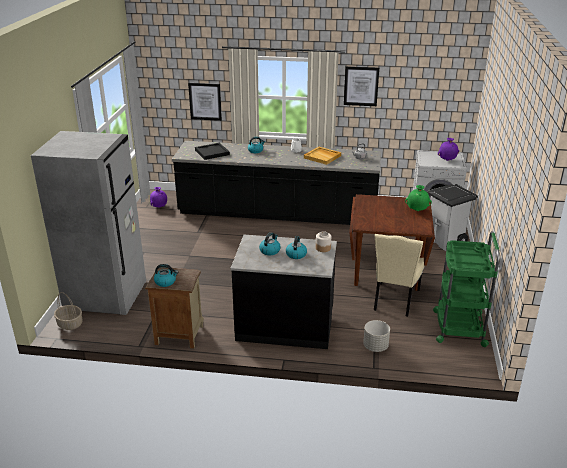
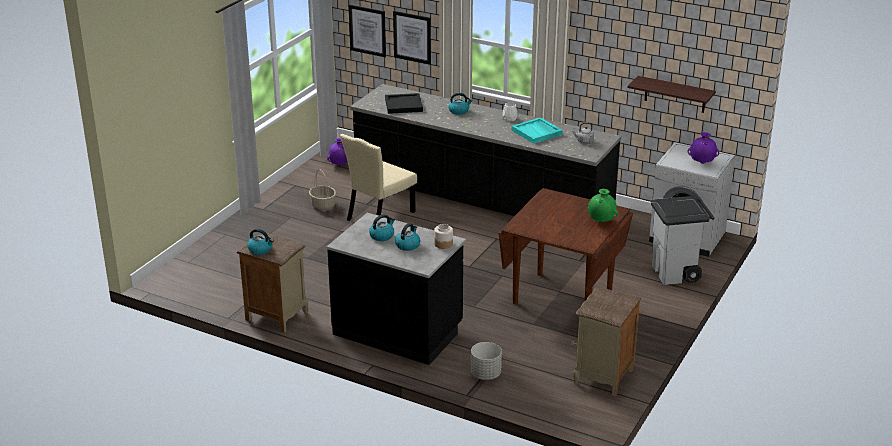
camera: 20 degrees right, 0 degrees up
grey fridge [31,131,146,315] -> none
basket [54,292,82,330] -> basket moved to [309,169,336,210]
beige tray [304,147,341,165] -> turquoise tray [512,117,563,144]
picture [344,66,379,106] -> picture moved to [349,4,386,57]
beige chair [374,234,425,317] -> beige chair moved to [340,134,417,221]
green cart [433,231,500,347] -> beige nightstand [571,286,641,397]
none -> shelf [627,76,716,113]

